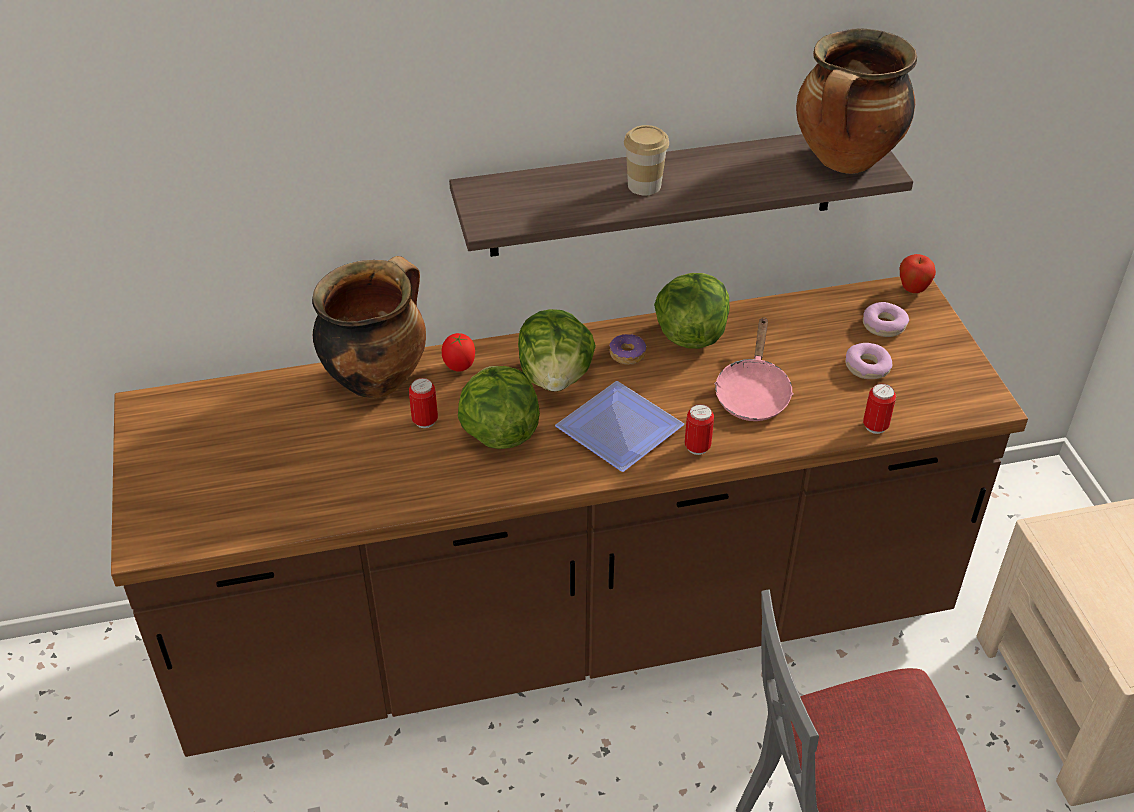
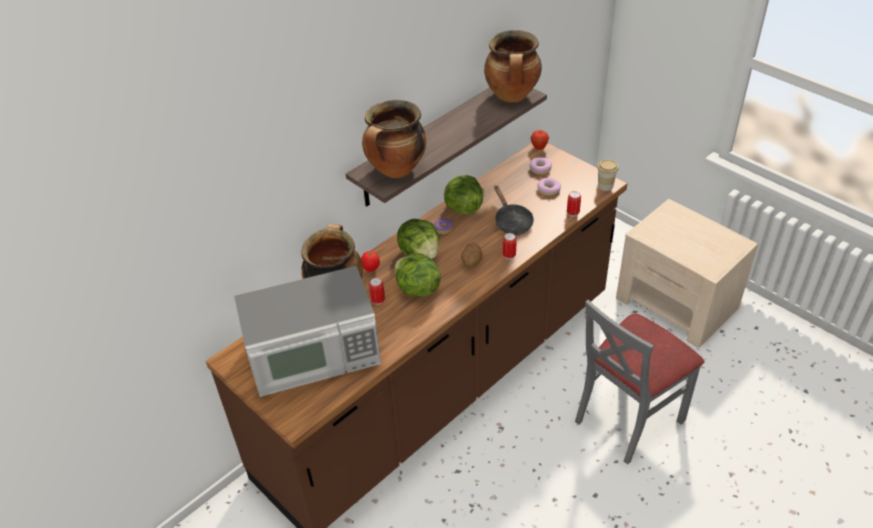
camera: 30 degrees left, 0 degrees up
plate [555,381,684,472] -> potato [461,243,483,267]
cup [624,125,669,195] -> cup moved to [597,159,618,191]
pink frying pan [714,317,794,421] -> black frying pan [494,185,534,235]
none -> microwave [234,266,381,397]
none -> cooking pot [362,100,426,178]

